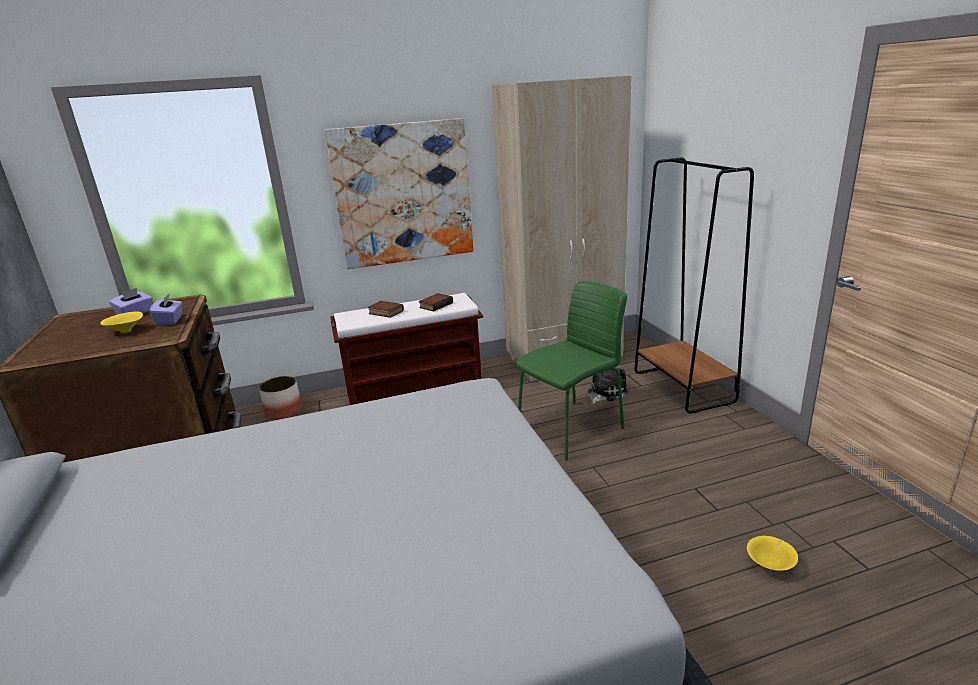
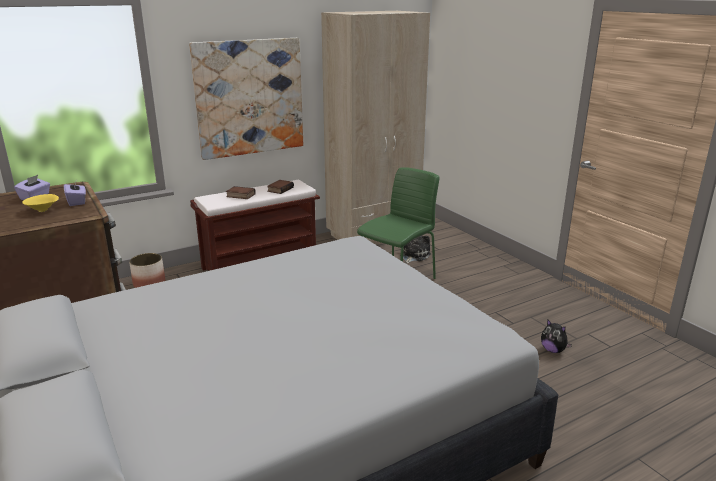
camera: 15 degrees left, 0 degrees up
clothes rack [635,157,754,413] -> none
yellow bowl [747,536,798,571] -> plush toy [541,319,572,353]

